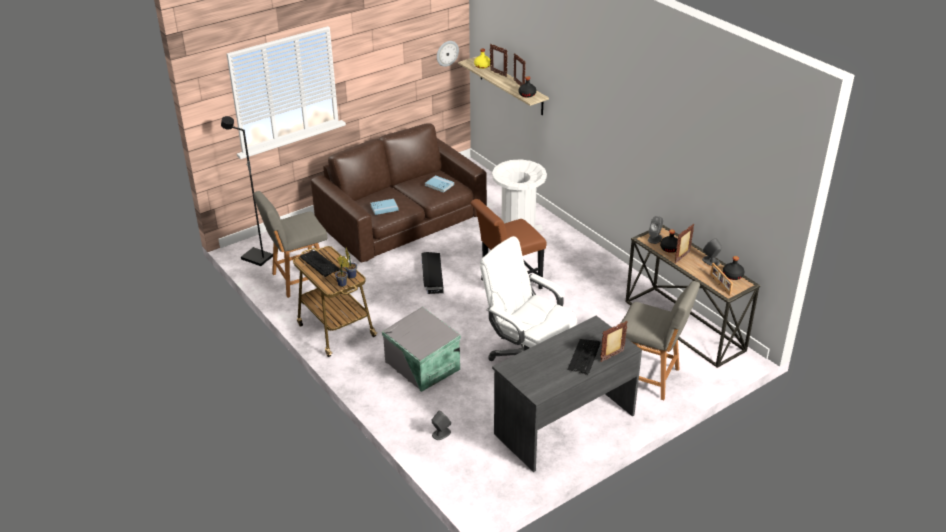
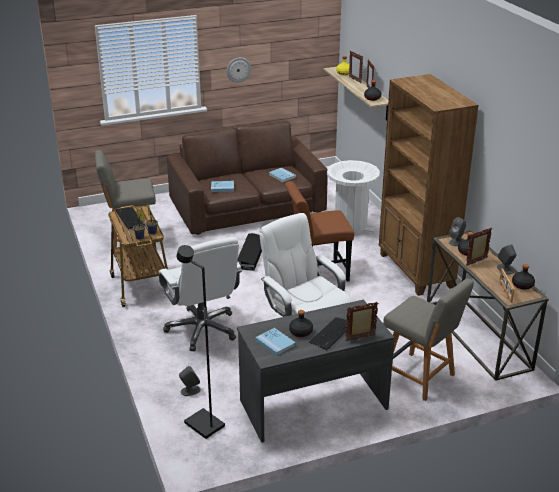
camera: 15 degrees right, 5 degrees down
black floor lamp [221,116,273,266] -> black floor lamp moved to [176,245,225,439]
grey storage box [382,307,461,392] -> white office chair [158,237,243,351]
wall clock [437,41,459,67] -> wall clock moved to [226,57,251,82]
none -> blue book [255,328,296,356]
none -> black bottle [289,310,313,337]
none -> brown bookcase [379,74,479,296]

